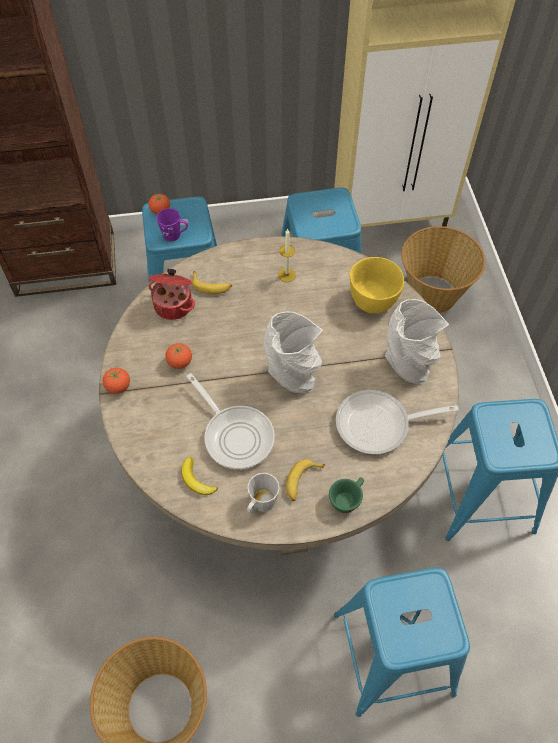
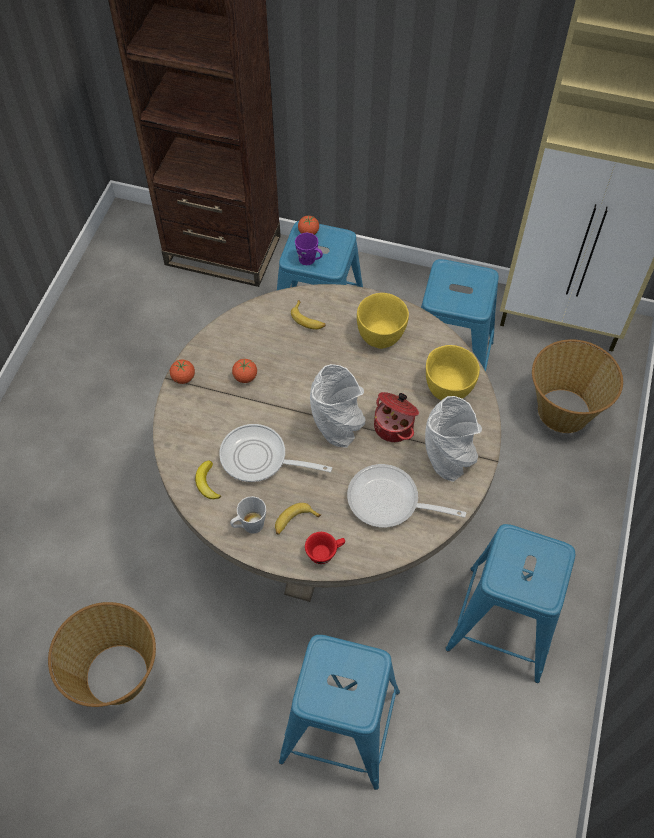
camera: 25 degrees right, 0 degrees up
cooking pot [148,269,195,320] -> cooking pot moved to [374,392,419,442]
frying pan [186,373,275,470] -> frying pan turned 120 degrees clockwise [219,424,332,482]
candle [278,228,296,282] -> yellow bowl [357,293,409,349]
green cup [329,477,364,513] -> red cup [305,532,345,564]

